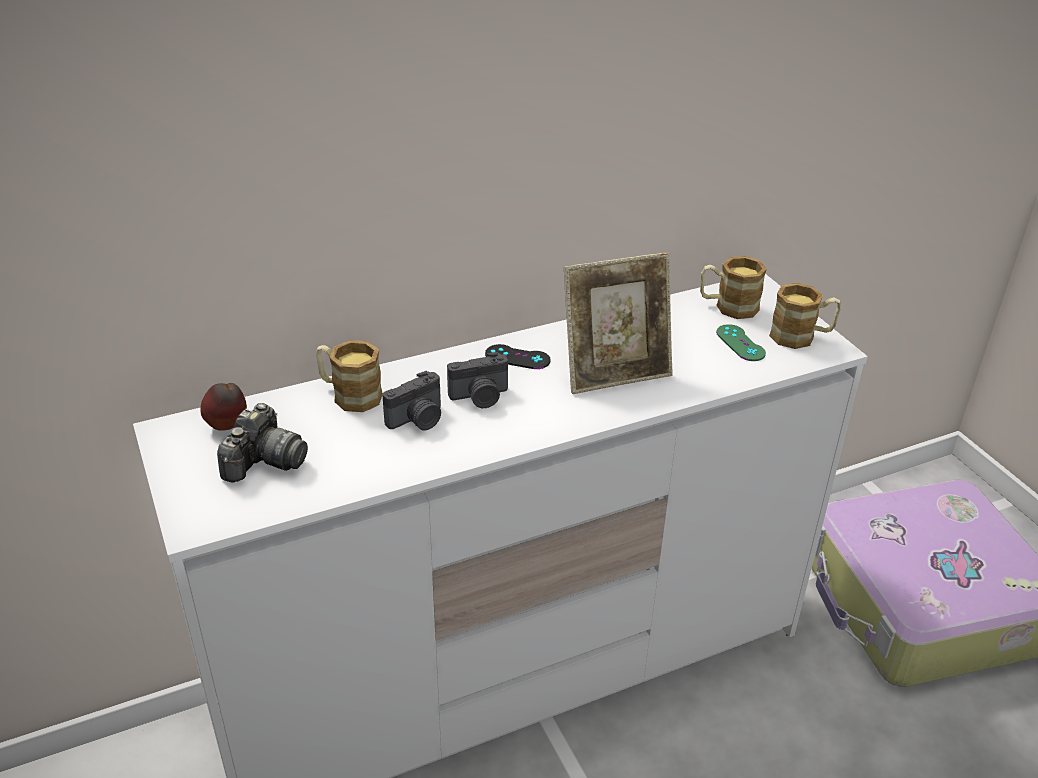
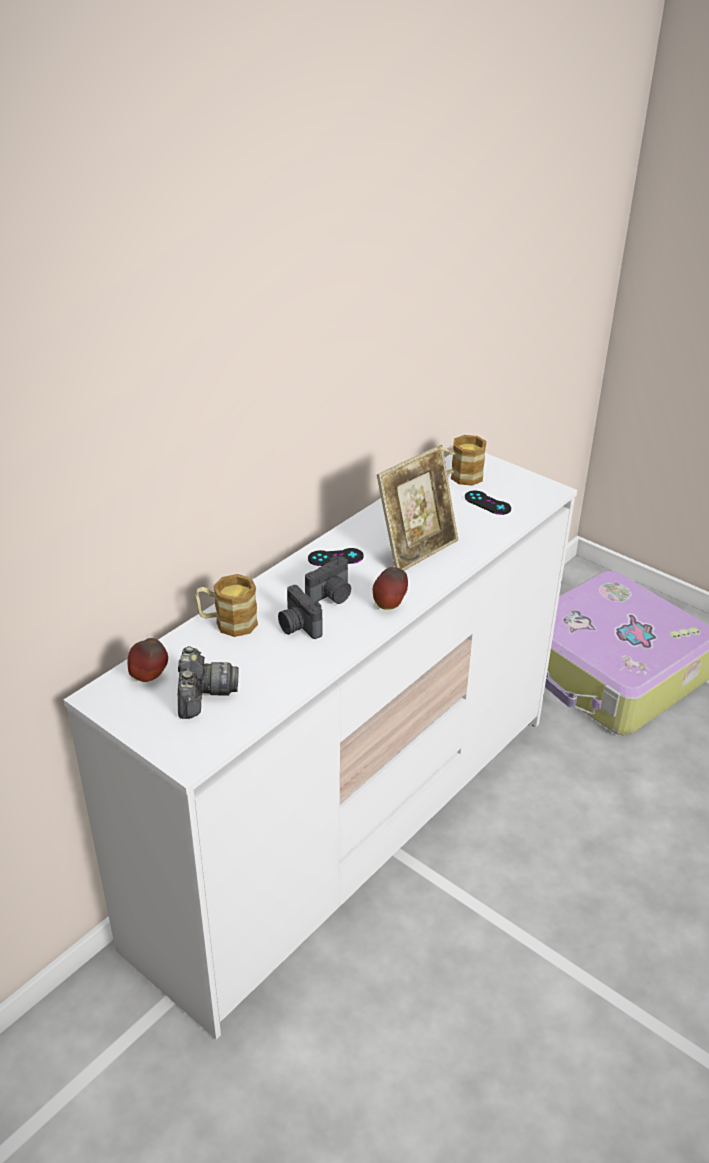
camera: 25 degrees left, 0 degrees up
camera [382,371,441,430] -> camera turned 120 degrees clockwise [278,585,323,639]
green game controller [716,324,766,361] -> black game controller [465,491,511,515]
mug [769,283,841,349] -> none
none -> apple [373,567,408,610]

